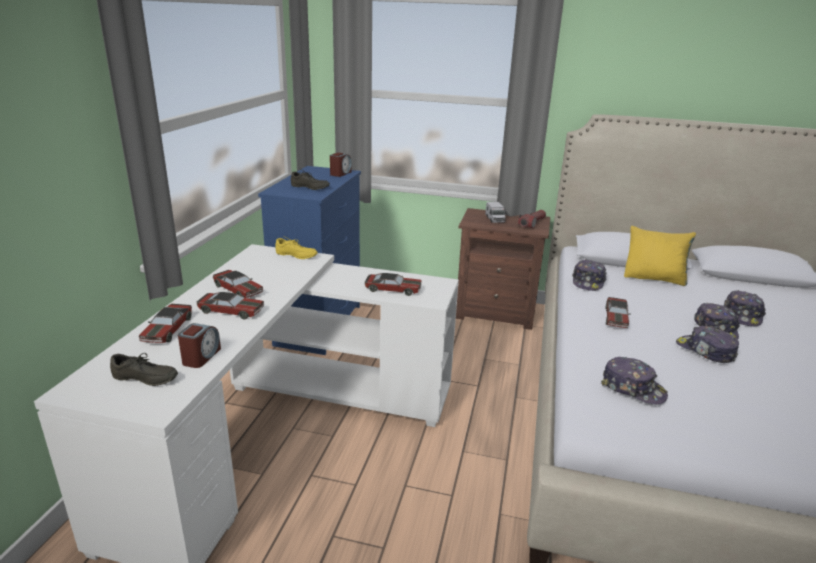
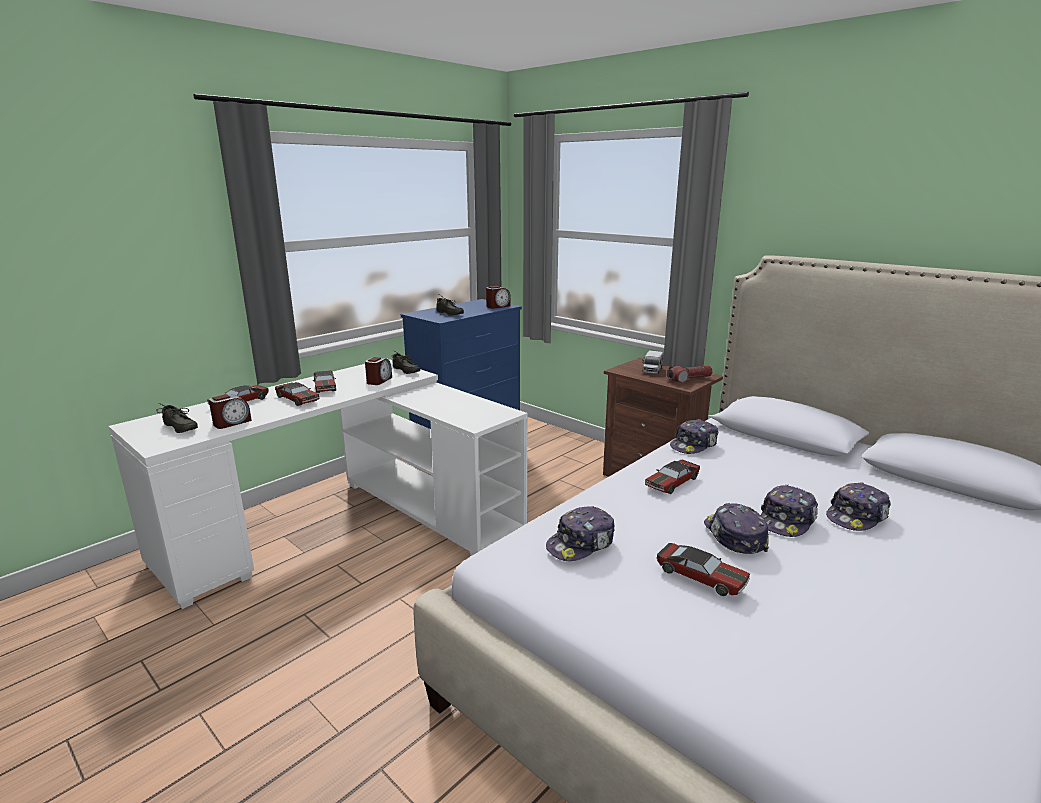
camera: 30 degrees right, 5 degrees down
yellow shoe [275,236,318,259] -> grey shoe [393,350,420,374]
toy car [365,273,422,296] -> toy car moved to [656,543,750,596]
cap [601,357,668,405] -> cap turned 75 degrees clockwise [546,506,615,561]
yellow pillow [624,226,696,286] -> none
none -> alarm clock [365,357,392,385]

